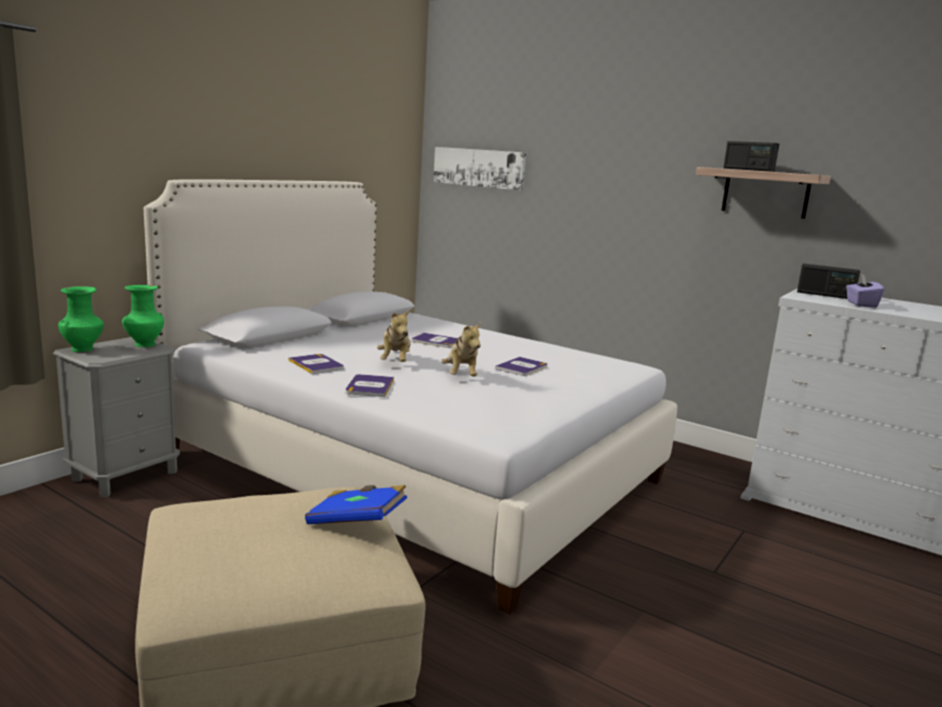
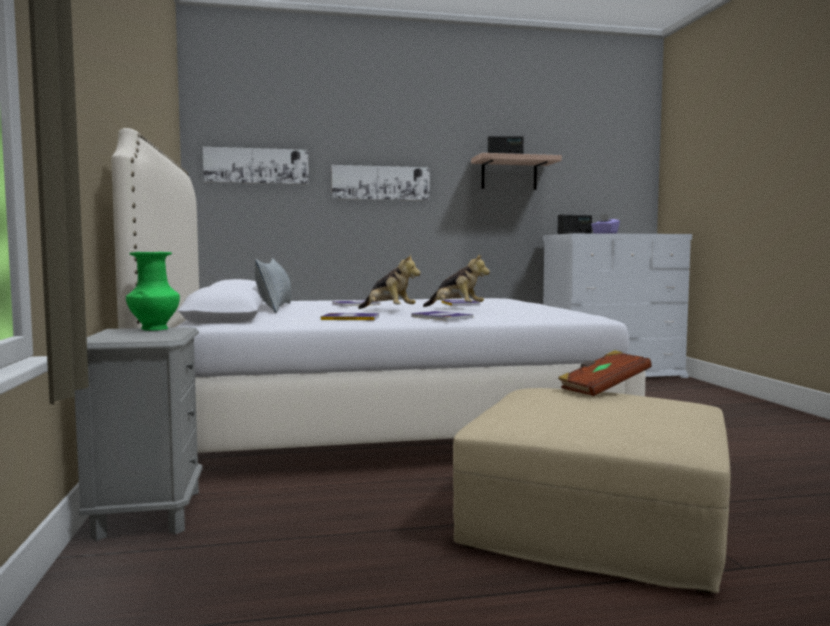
camera: 45 degrees left, 10 degrees down
green vase [58,286,104,352] -> none
blue book [305,485,407,524] -> brown book [558,350,652,396]
none -> pillow [255,258,291,313]
none -> picture [332,165,430,201]

